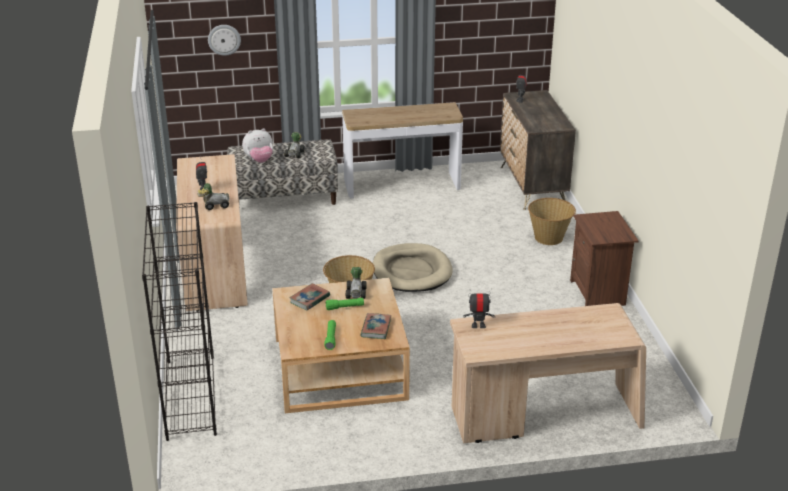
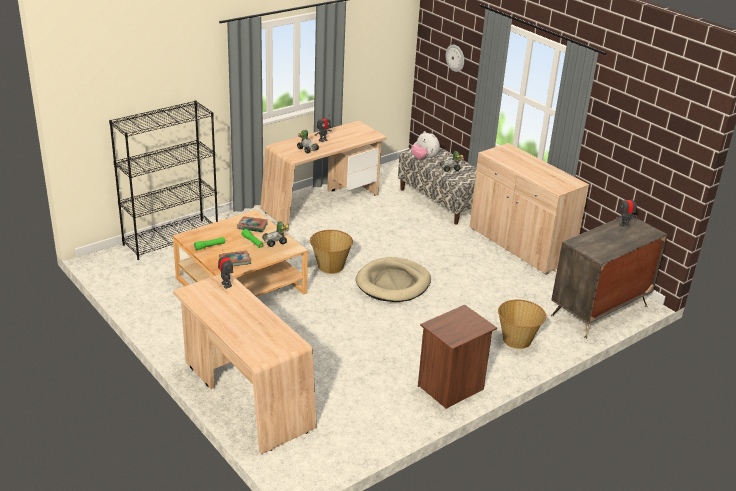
camera: 60 degrees right, 0 degrees up
console table [342,102,463,198] -> beige cabinet [469,143,589,275]

